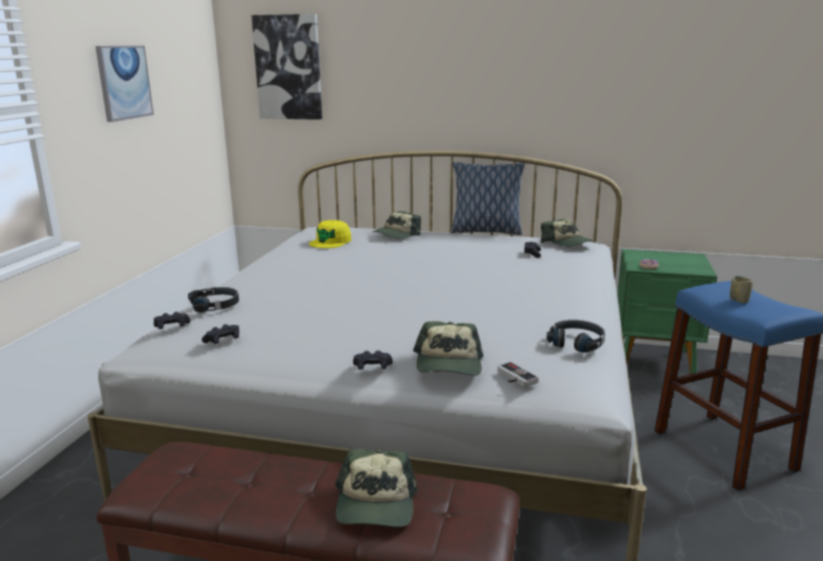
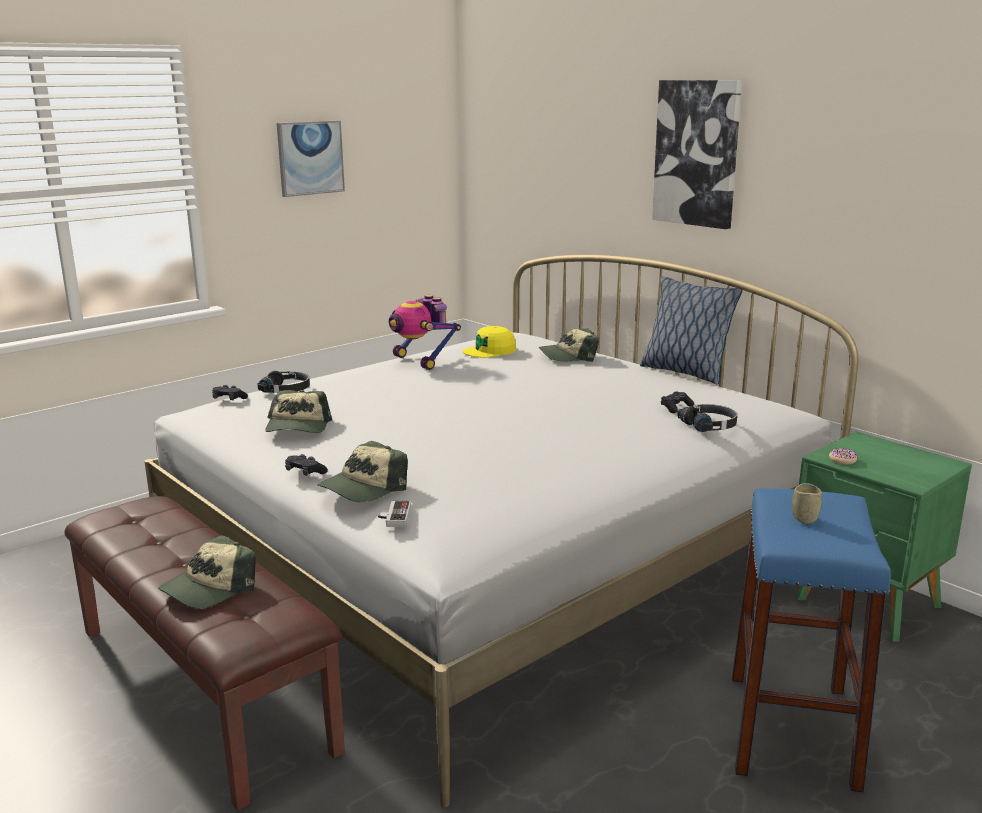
camera: 35 degrees right, 0 degrees up
black game controller [202,324,239,344] -> none
picture [251,14,322,120] -> picture moved to [652,80,742,229]
cap [541,219,596,247] -> cap moved to [265,390,332,433]
black headphones [547,320,605,352] -> black headphones moved to [677,404,737,432]
none -> toy robot [389,295,461,370]

